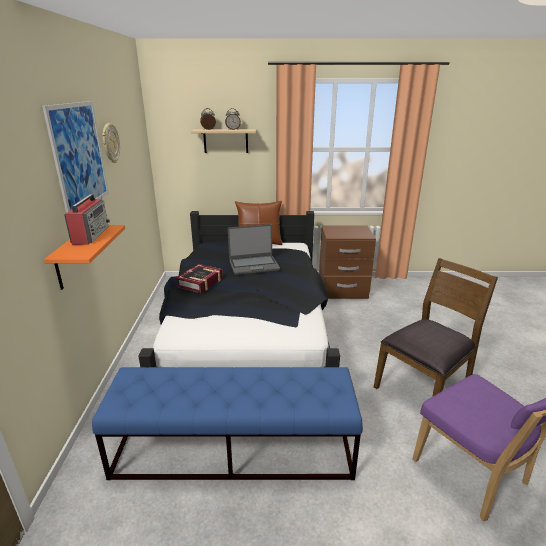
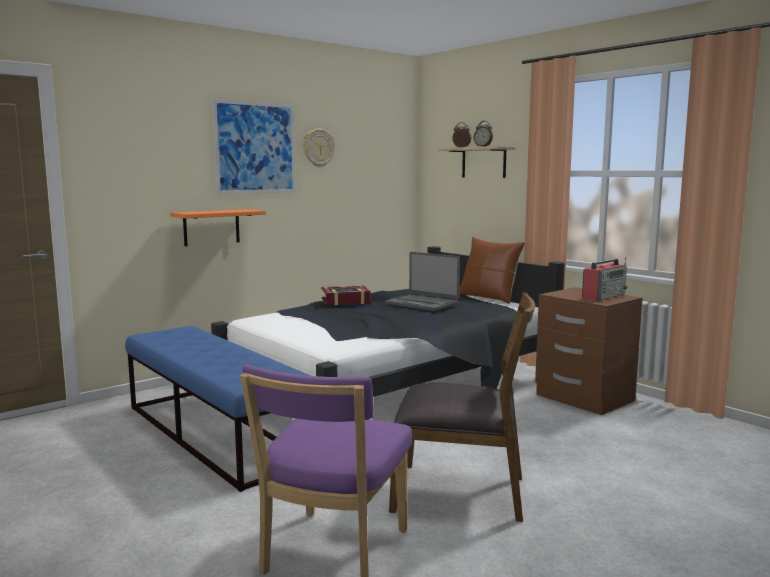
camera: 50 degrees right, 15 degrees down
radio [64,191,110,245] -> radio moved to [582,257,627,301]

